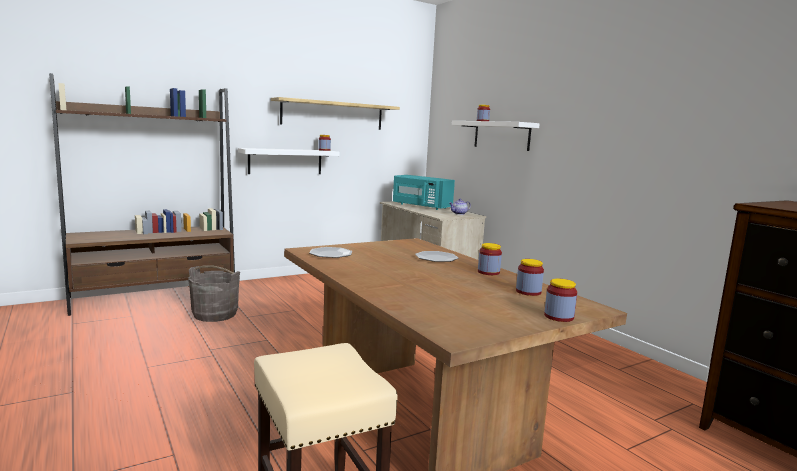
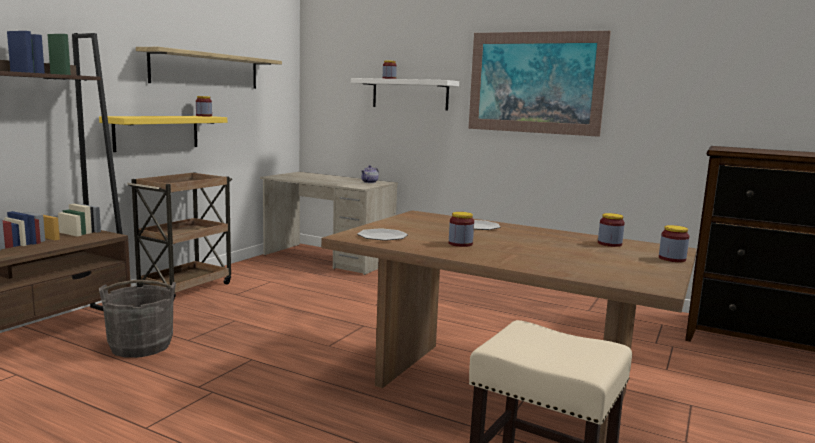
camera: 30 degrees left, 0 degrees up
white shelf [238,148,340,174] -> yellow shelf [99,116,227,152]
turquoise microwave [393,175,455,210] -> none
jar [478,243,502,275] -> jar moved to [449,212,474,247]
none -> brown cart [127,172,232,298]
none -> picture [469,31,611,137]

